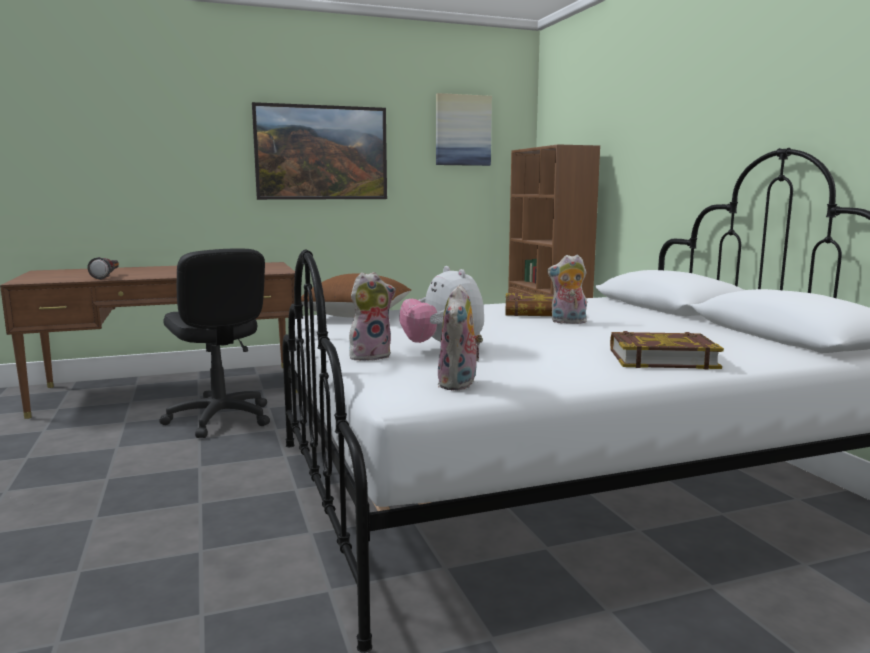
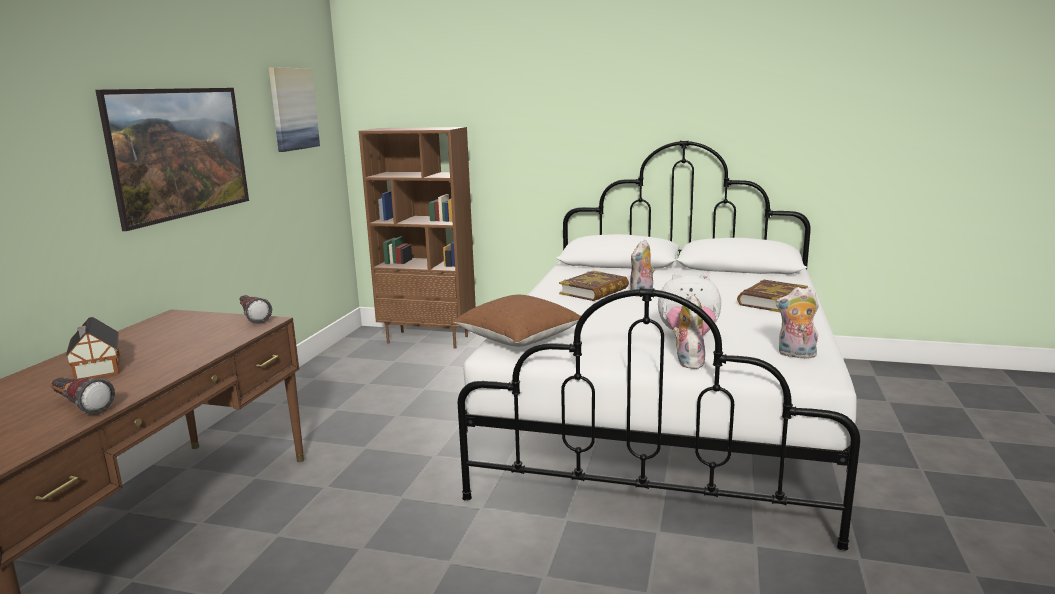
camera: 55 degrees left, 5 degrees up
black office chair [159,249,270,438] -> none
plush toy [438,284,483,391] -> plush toy turned 150 degrees clockwise [776,287,819,358]
none -> toy house [65,317,120,379]
none -> flashlight [239,295,272,324]

